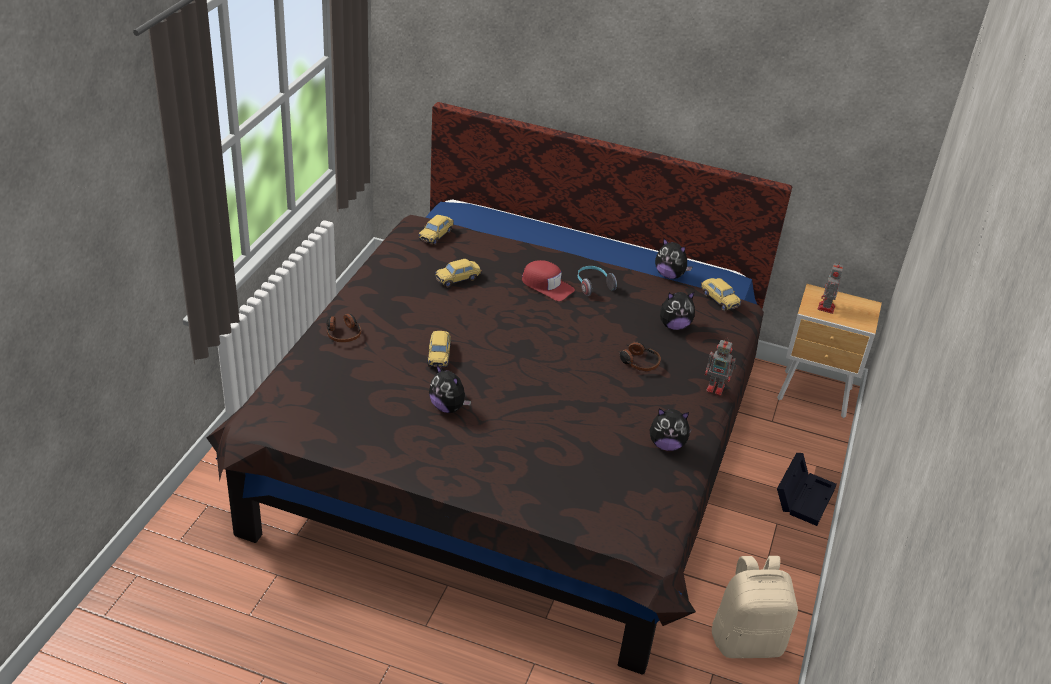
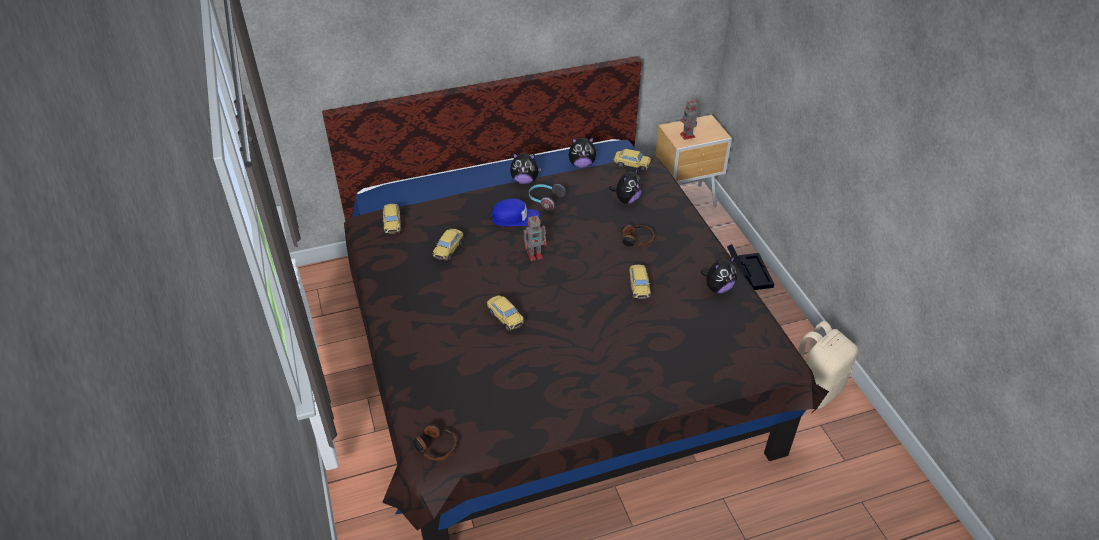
camera: 35 degrees left, 5 degrees up
headphones [326,313,361,342] -> headphones moved to [412,424,457,461]
plush toy [429,365,471,413] -> plush toy moved to [510,153,542,184]
red cap [522,260,575,301] -> blue cap [491,199,539,226]
toy robot [705,338,737,395] -> toy robot moved to [523,213,547,261]
none -> toy car [629,265,651,299]

